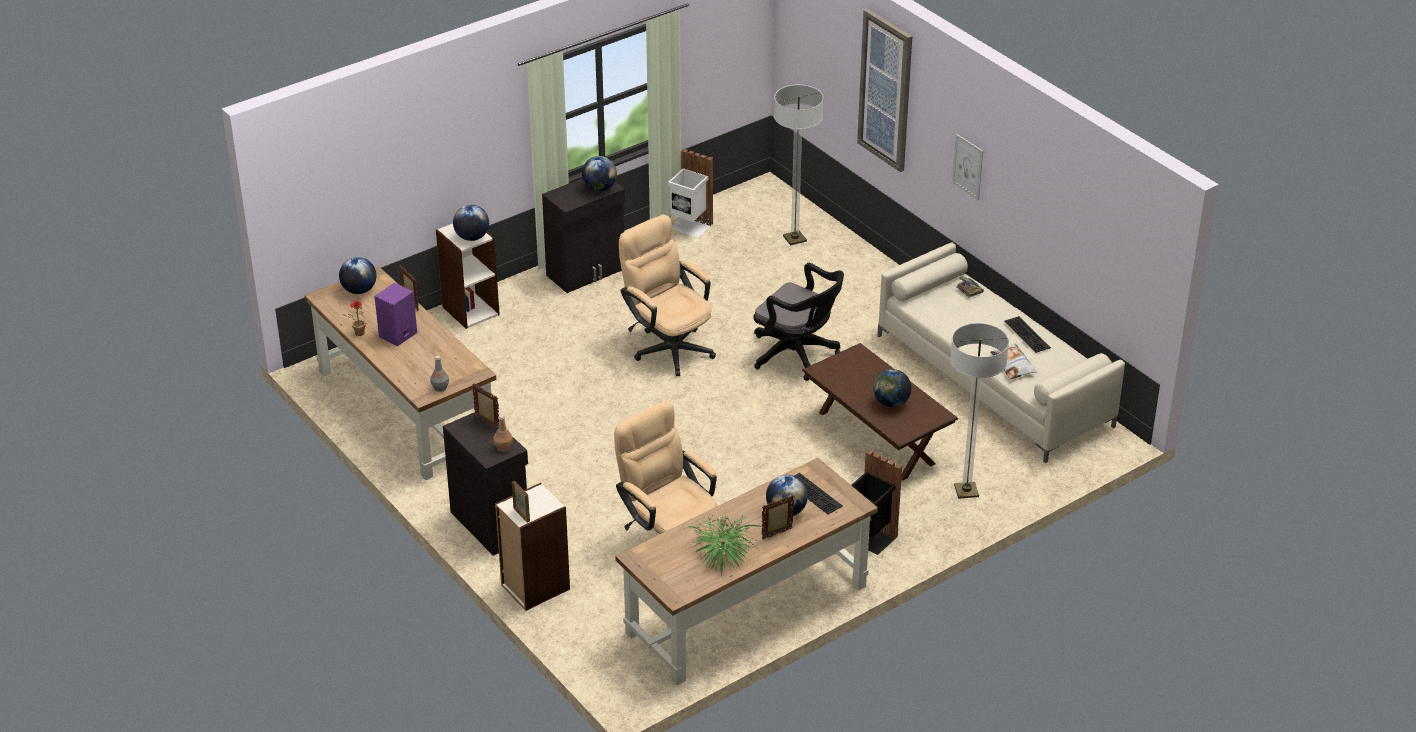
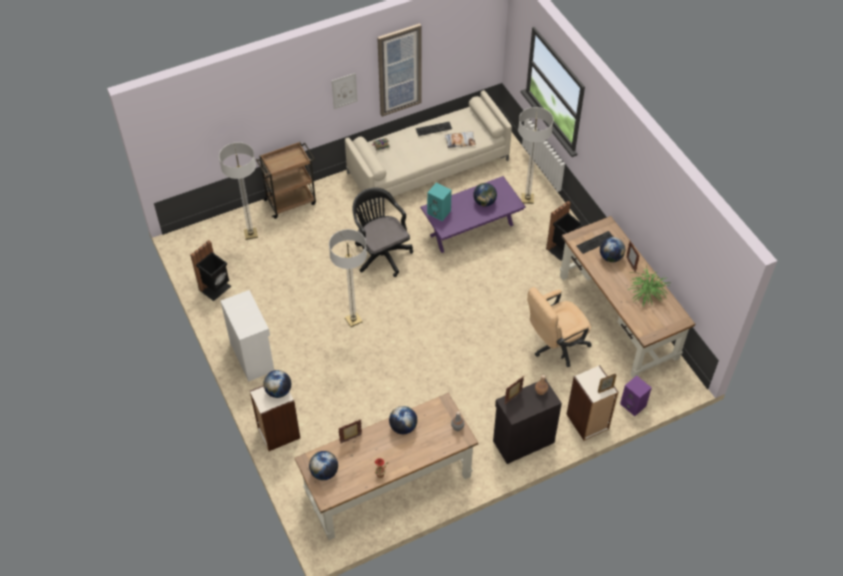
camera: 80 degrees left, 15 degrees up
purple speaker [375,283,417,346] -> purple speaker moved to [620,375,652,416]
black cabinet [542,179,625,293] -> white cabinet [221,290,274,382]
globe [582,156,617,191] -> globe moved to [389,406,417,434]
beige office chair [619,214,716,376] -> floor lamp [329,229,367,327]
white trash can [668,149,713,238] -> black trash can [190,240,231,301]
black office chair [754,263,844,381] -> black office chair turned 75 degrees counterclockwise [352,187,413,277]
brown coffee table [802,343,958,481] -> purple coffee table [420,176,526,253]
picture [857,9,912,172] -> picture moved to [377,23,421,117]
none -> brown cart [256,142,316,219]
none -> turquoise speaker [427,183,452,221]

